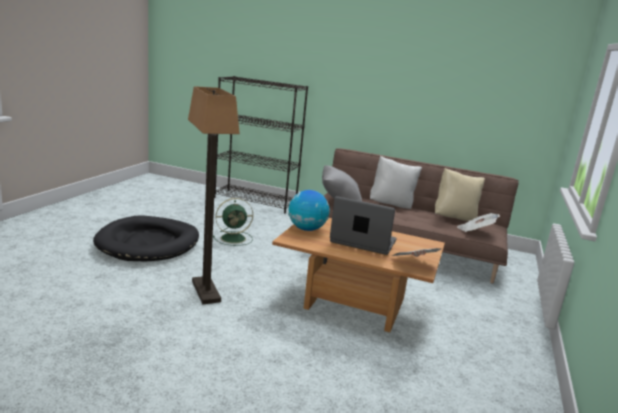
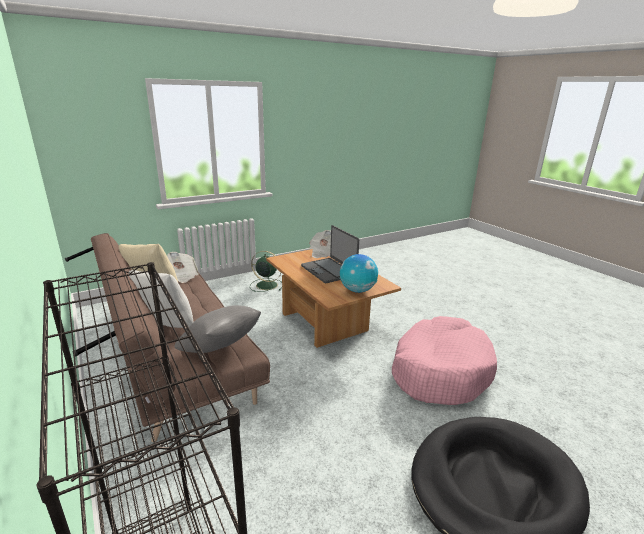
camera: 140 degrees left, 5 degrees up
floor lamp [188,86,240,305] -> pink dog bed [392,316,497,405]
green fan [213,198,253,246] -> green fan moved to [250,251,282,292]

